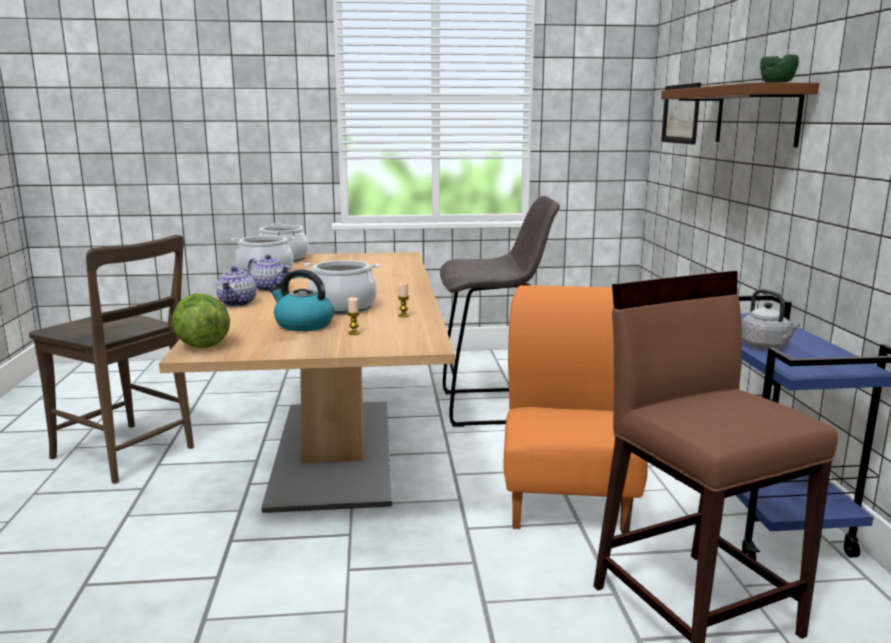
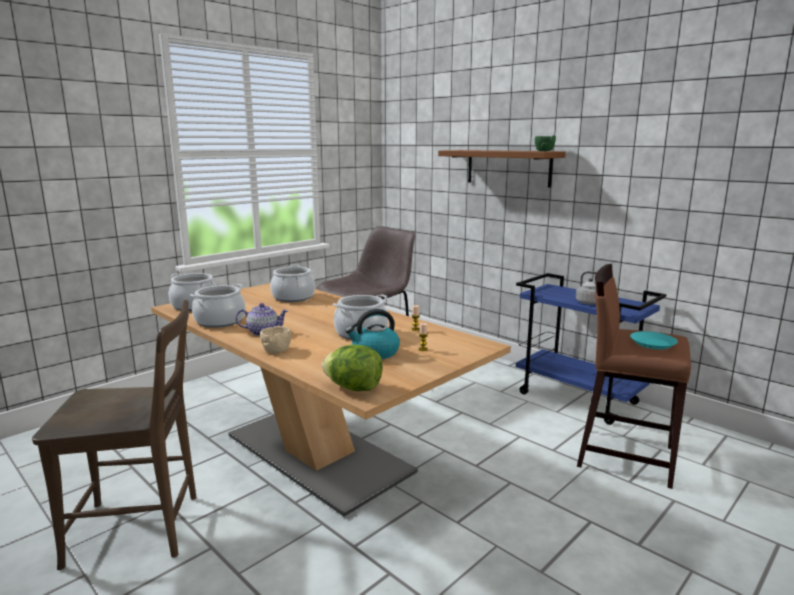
camera: 40 degrees left, 0 degrees up
teapot [216,266,256,307] -> beige bowl [260,326,291,353]
orange chair [503,285,648,533] -> none
picture [661,83,701,145] -> none
none -> cooking pot [270,265,315,302]
none -> turquoise plate [630,331,678,349]

